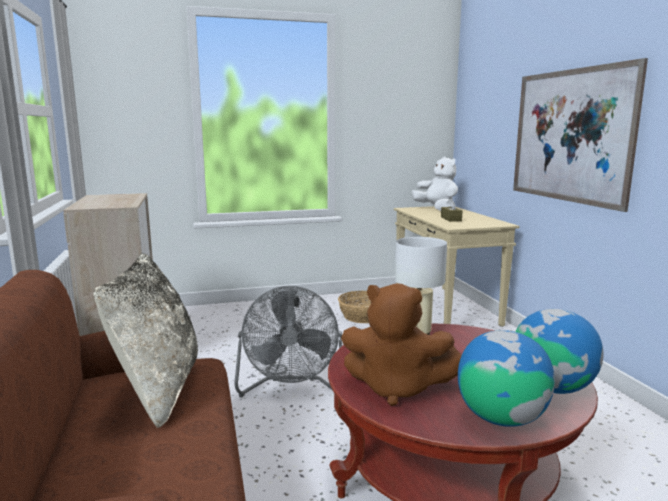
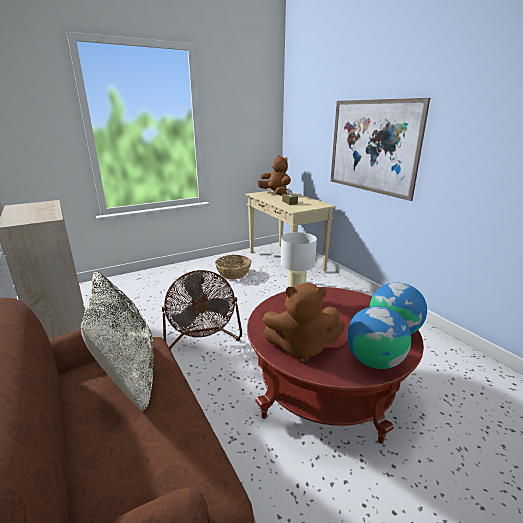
camera: 15 degrees left, 10 degrees up
grey fan [234,286,342,398] -> brown fan [162,270,242,351]
white plush toy [412,156,458,211] -> brown plush toy [257,155,291,196]

